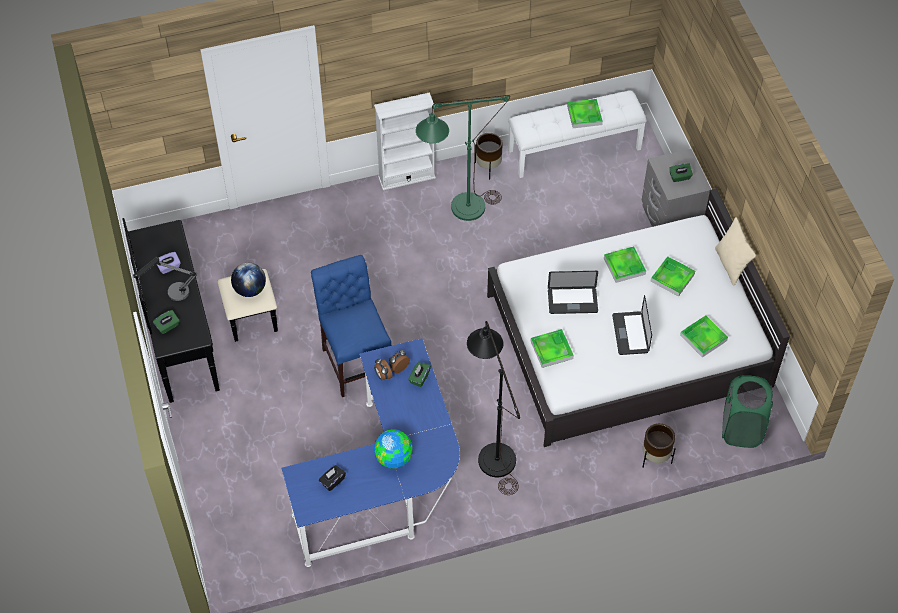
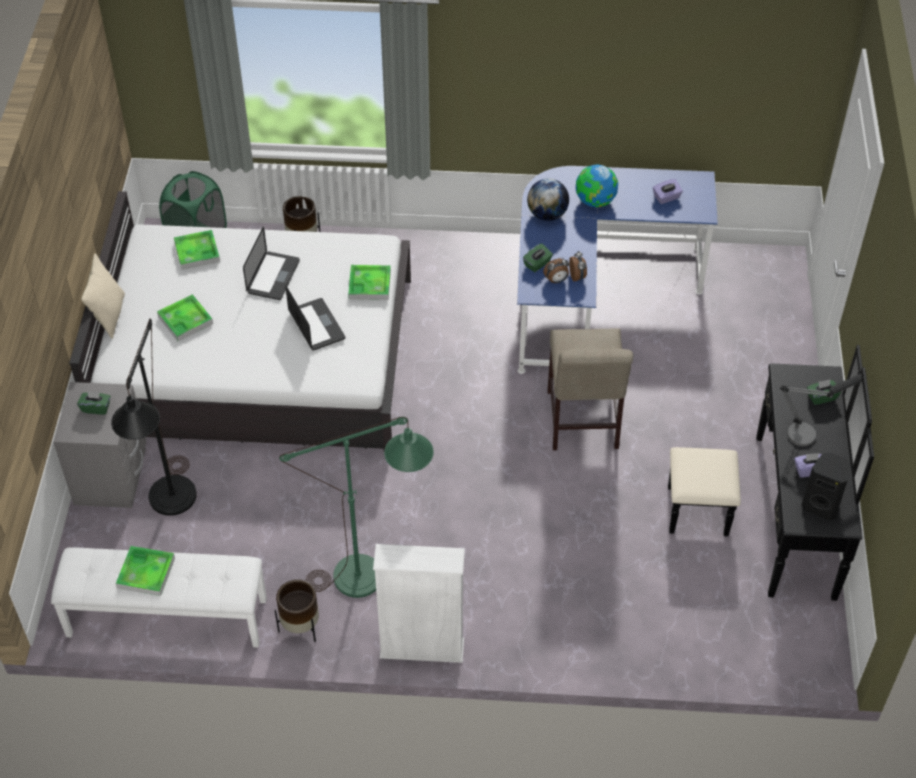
camera: 160 degrees left, 5 degrees down
globe [231,263,266,297] -> globe moved to [527,178,569,221]
blue chair [311,255,391,397] -> beige chair [547,328,633,450]
black tissue box [319,465,346,491] -> purple tissue box [653,179,683,204]
black floor lamp [467,321,520,495] -> black floor lamp moved to [111,319,197,516]
laptop [548,271,598,314] -> laptop turned 45 degrees clockwise [285,285,345,351]
tray [604,246,646,283] -> none
none -> black speaker [802,453,851,520]

